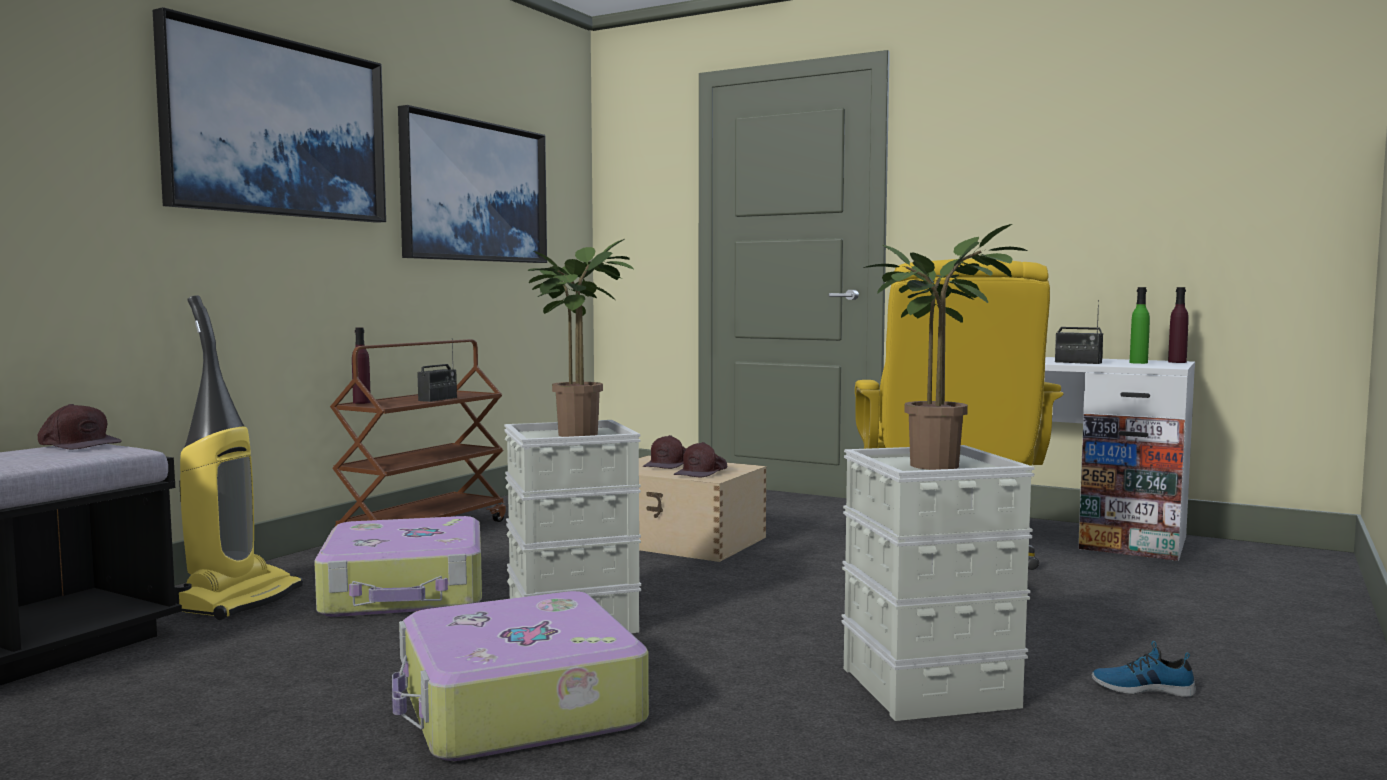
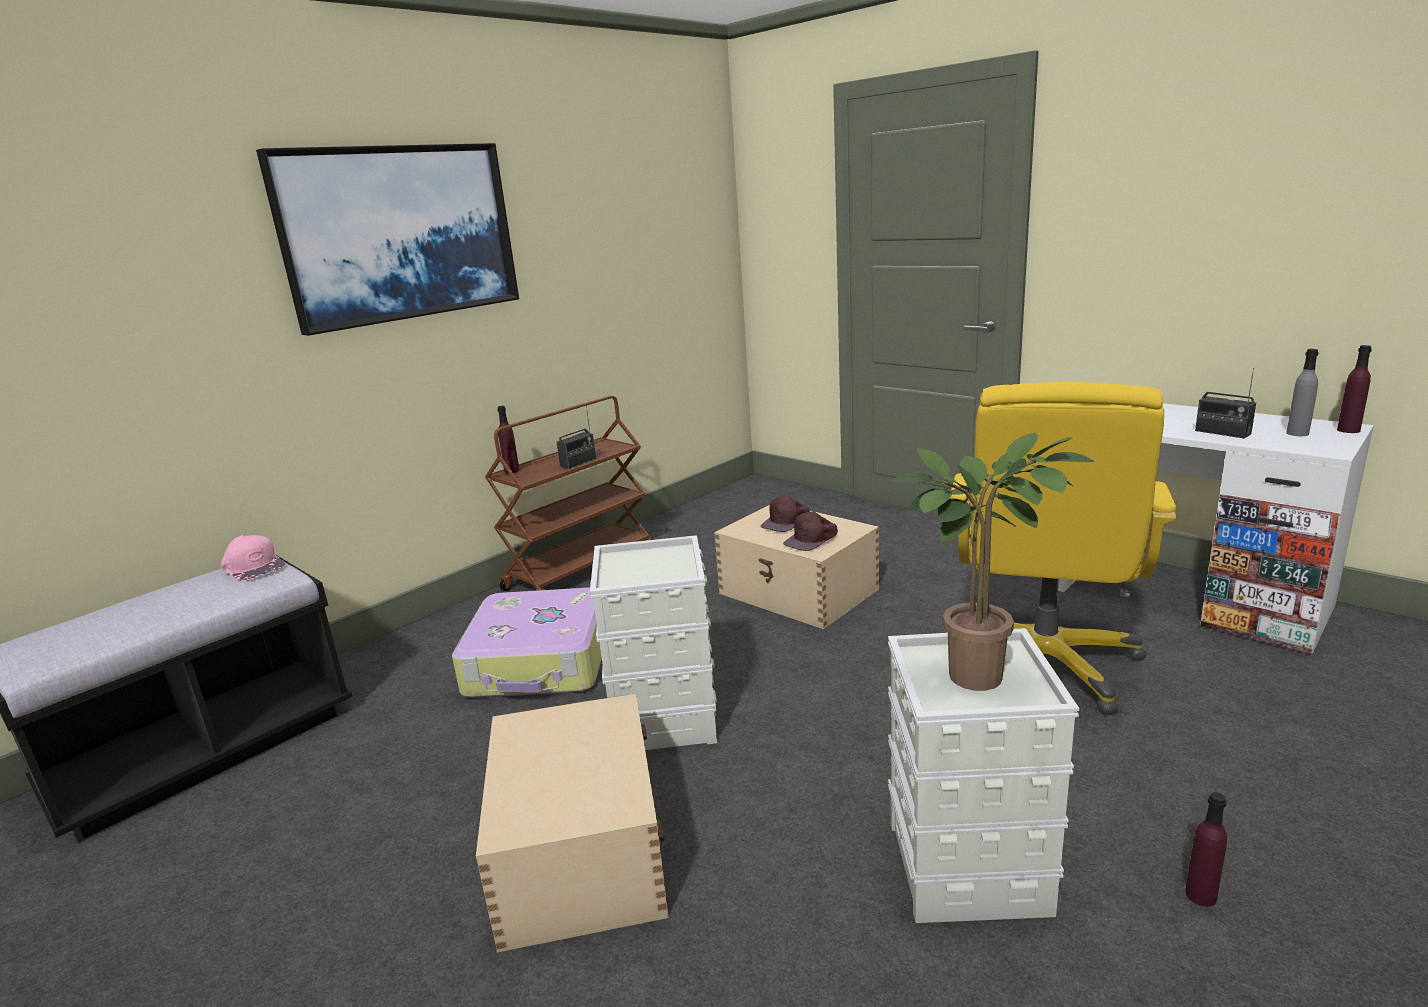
camera: 15 degrees right, 15 degrees up
brown cap [37,404,122,449] -> pink cap [221,535,285,581]
vacuum cleaner [175,295,303,620] -> none
suitcase [392,591,649,761] -> beige storage box [476,693,669,952]
picture [398,105,547,263] -> none
potted plant [528,239,634,437] -> none
shoe [1092,641,1196,697] -> purple bottle [1185,792,1227,907]
green bottle [1129,287,1150,364] -> grey bottle [1286,349,1319,436]

